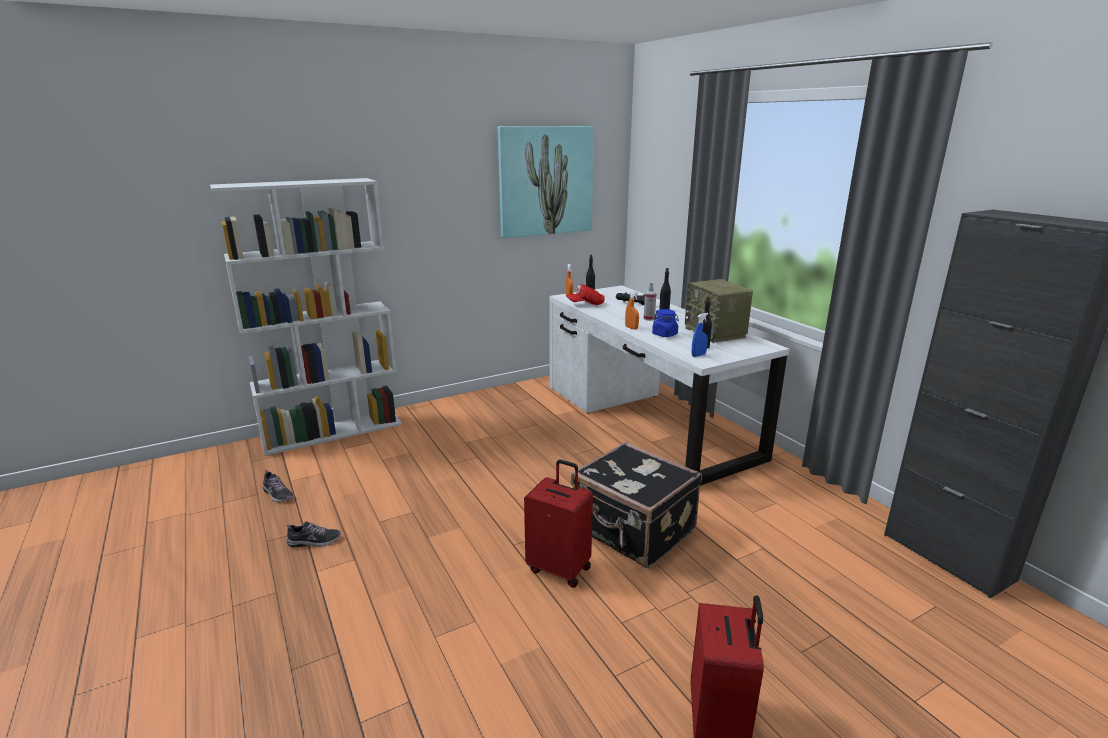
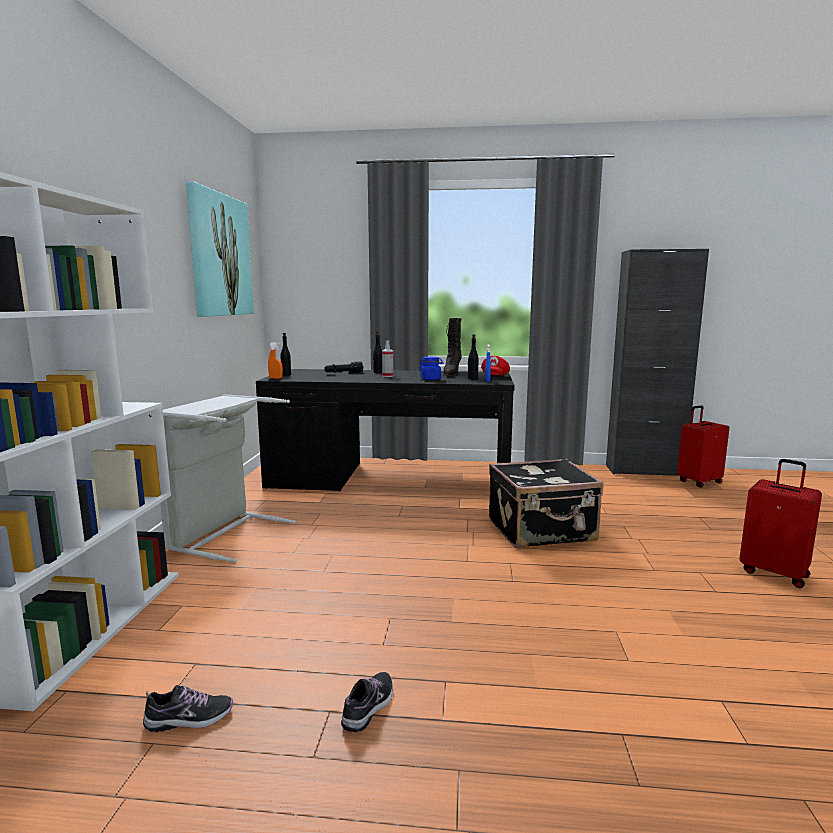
camera: 55 degrees left, 10 degrees down
red suitcase [524,459,593,588] -> red suitcase moved to [677,405,729,488]
white desk [549,285,789,486] -> black desk [256,369,515,492]
red cap [566,284,605,305] -> red cap moved to [481,356,510,375]
orange spray bottle [625,290,639,330] -> none
radio [685,279,753,343] -> black boot [443,318,462,376]
none -> grey laundry basket [160,394,296,563]

